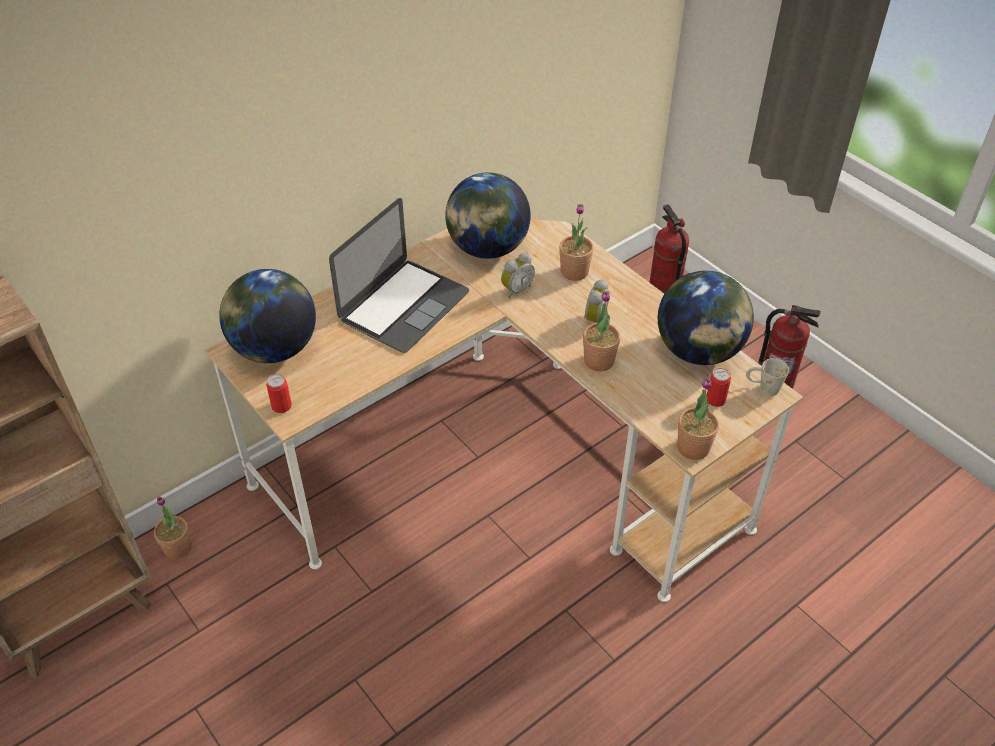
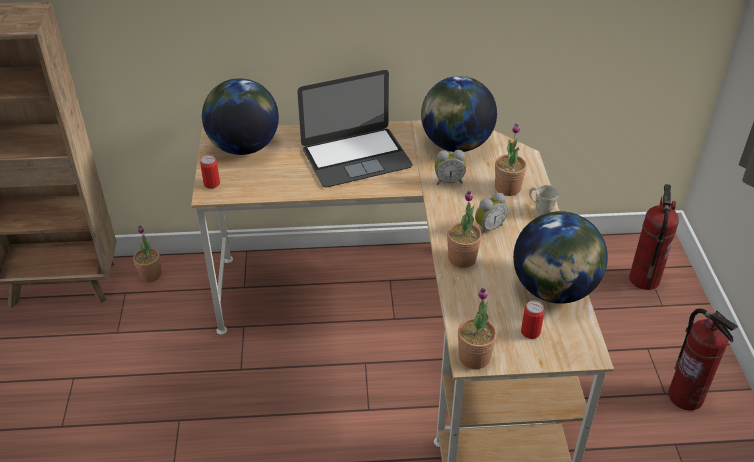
camera: 35 degrees right, 5 degrees down
white mug [746,358,789,396] -> white mug moved to [529,185,559,216]

